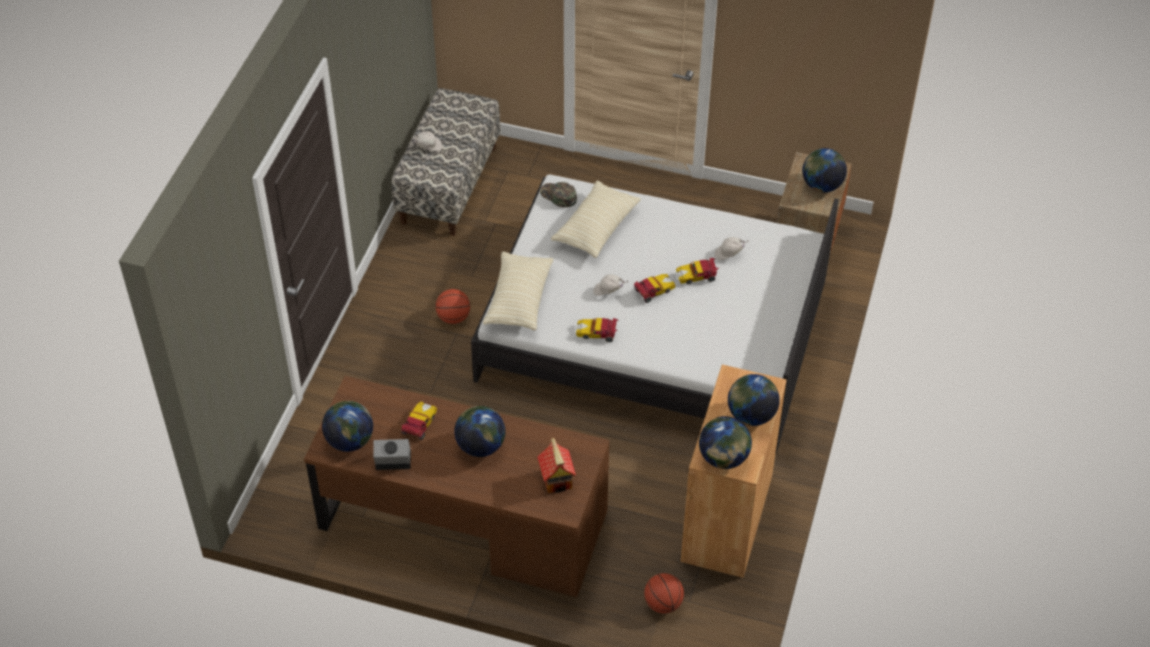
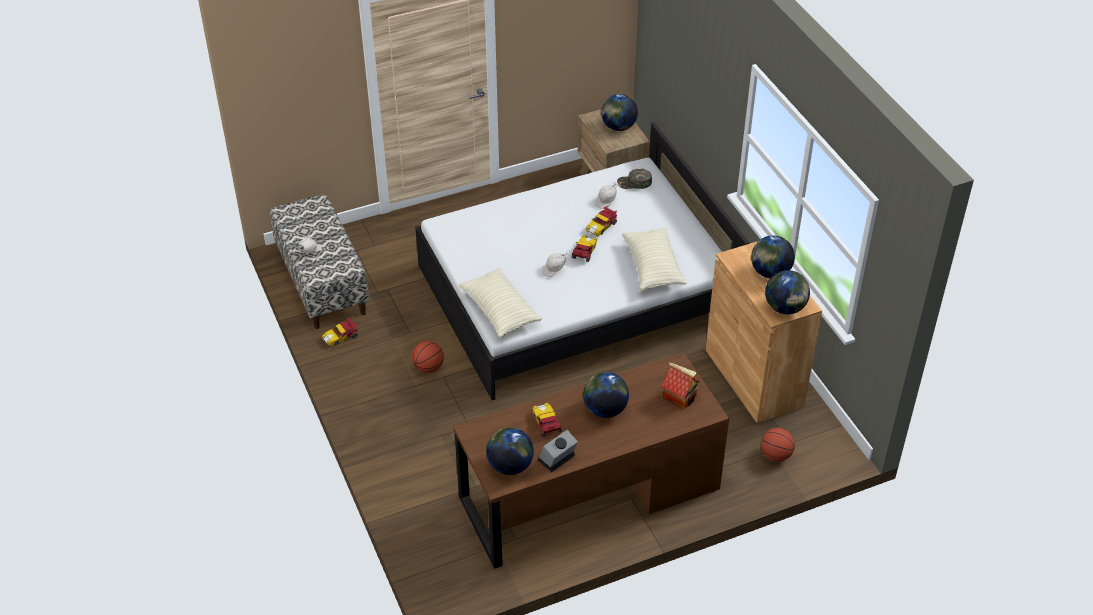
camera: 40 degrees left, 5 degrees down
green cap [540,182,577,207] -> green cap moved to [617,169,652,189]
beige pillow [551,181,641,258] -> beige pillow moved to [622,227,687,291]
toy car [576,318,619,342] -> toy car moved to [322,318,358,346]

